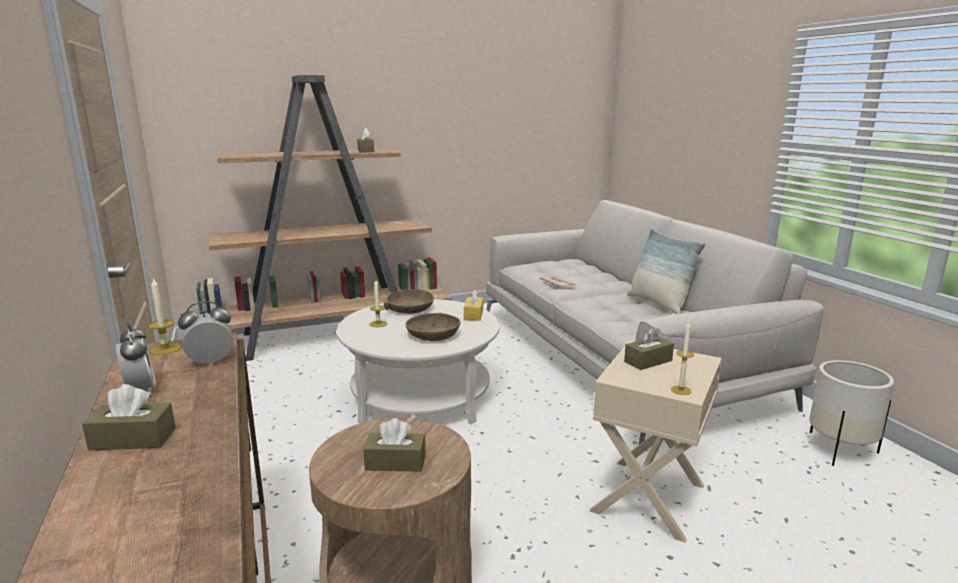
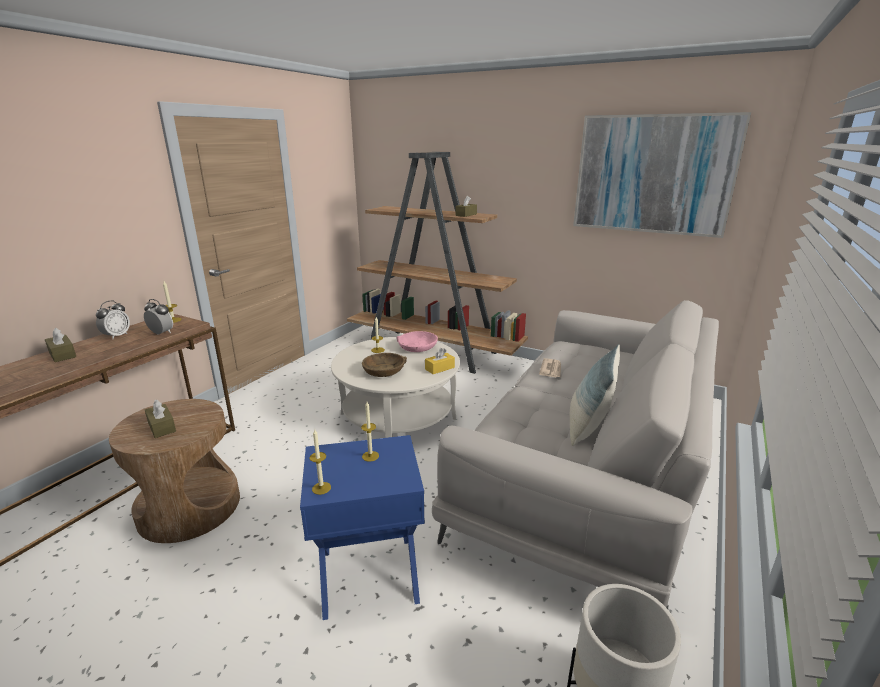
camera: 50 degrees right, 5 degrees up
brown bowl [384,289,434,314] -> pink bowl [397,331,438,352]
beige side table [590,341,722,543] -> blue side table [300,435,425,620]
brown tissue box [624,327,674,370] -> candle [361,402,379,462]
none -> picture [573,112,751,238]

